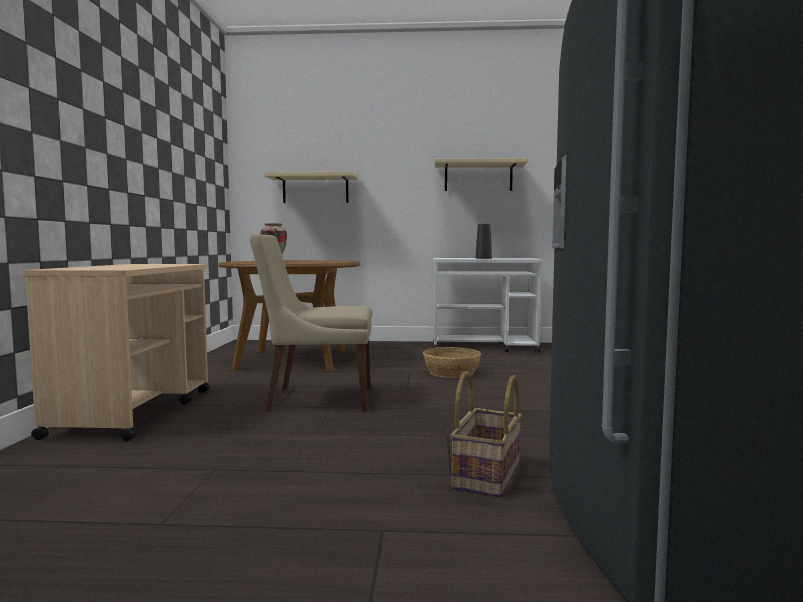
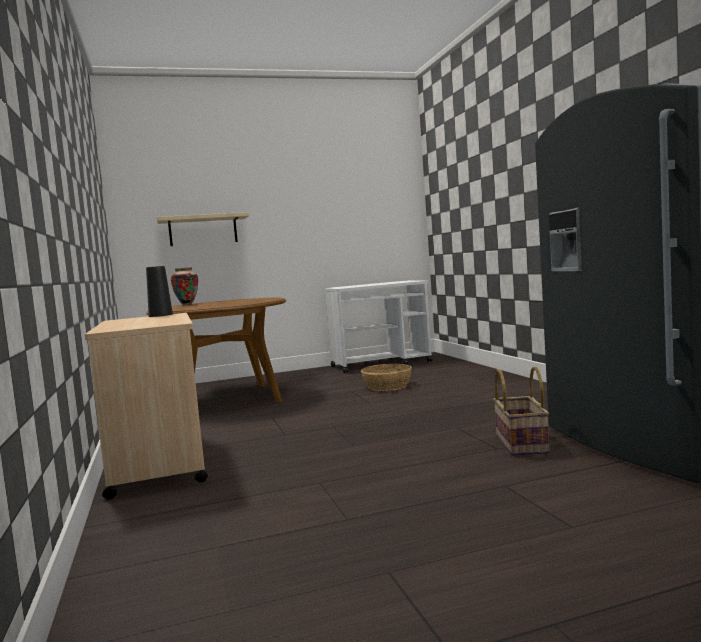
camera: 20 degrees left, 0 degrees up
beige chair [250,234,372,412] -> none
beige shelf [435,158,528,191] -> none
black vase [476,224,492,259] -> black vase moved to [146,266,173,317]

